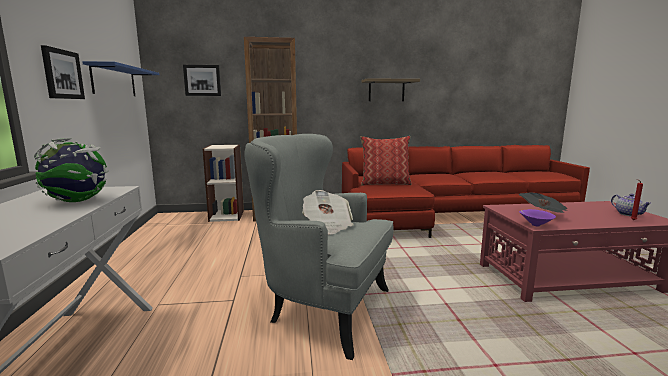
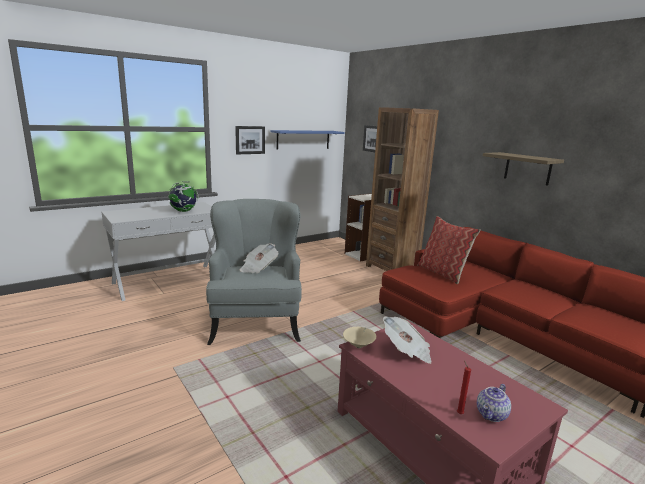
camera: 60 degrees right, 5 degrees up
purple bowl [519,209,556,227] -> beige bowl [343,327,376,348]

